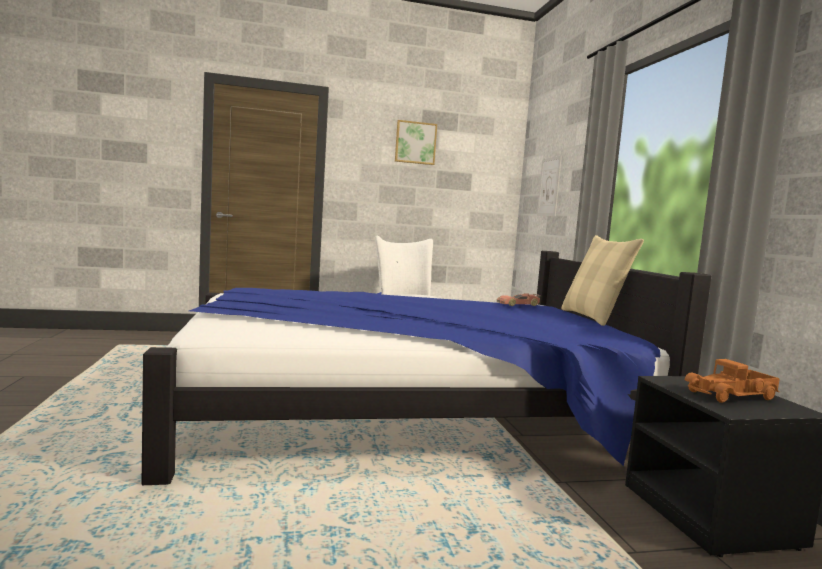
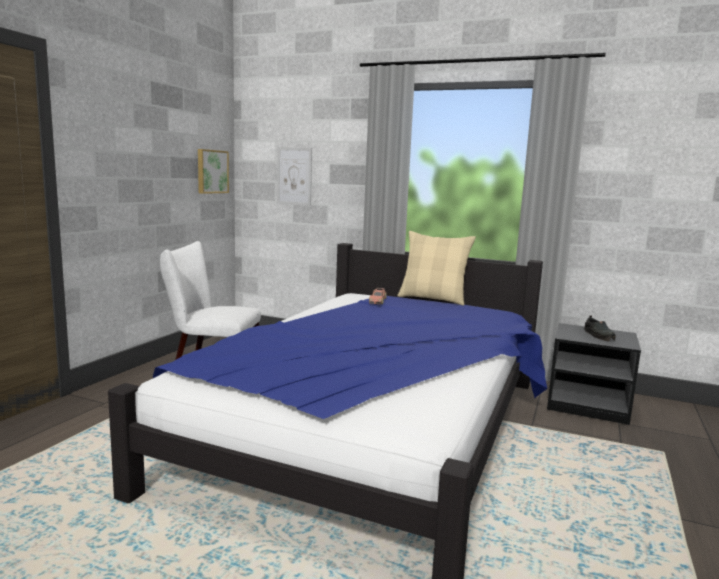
camera: 55 degrees left, 5 degrees up
picture [395,120,437,165] -> picture moved to [198,149,229,194]
toy truck [685,359,780,403] -> black shoe [584,316,616,342]

